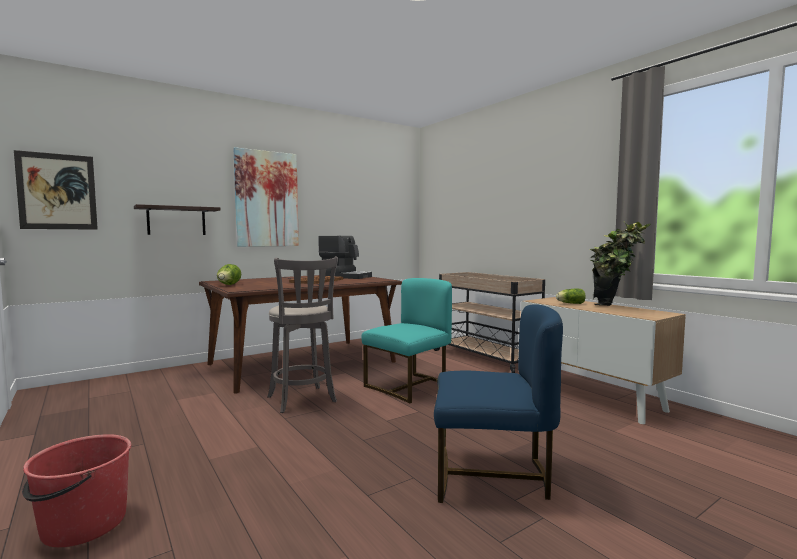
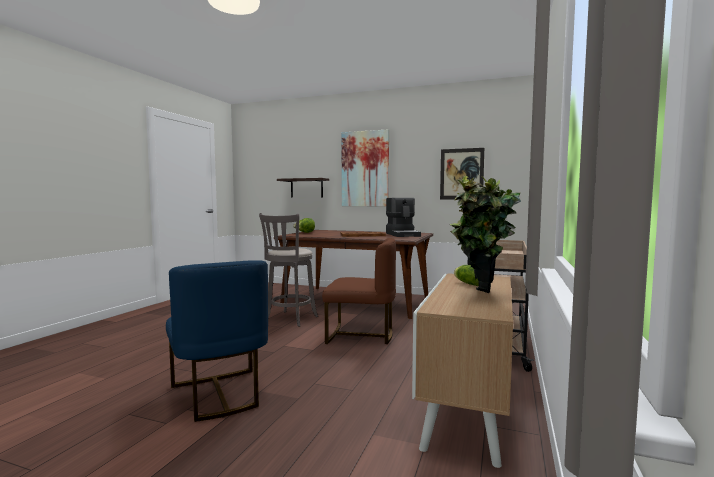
camera: 55 degrees right, 0 degrees up
picture [14,150,98,230] -> picture moved to [440,148,484,199]
red bucket [22,434,131,547] -> none
turquoise chair [361,278,452,403] -> brown chair [322,238,396,344]

